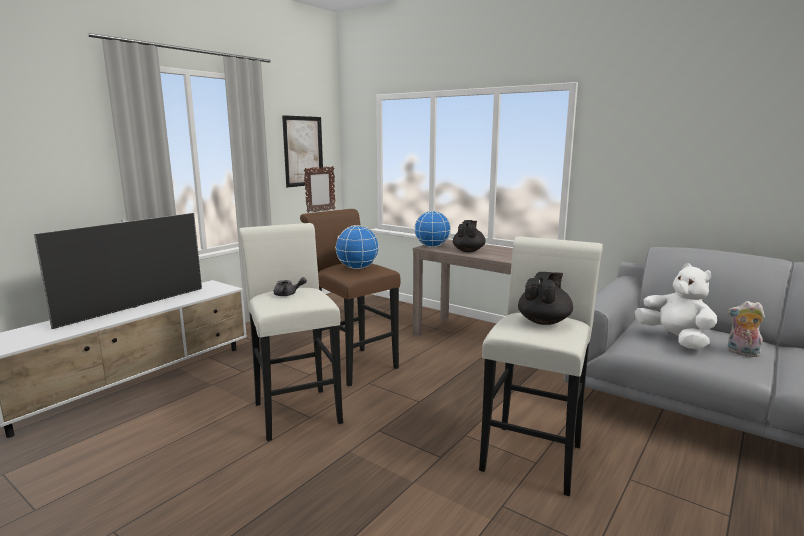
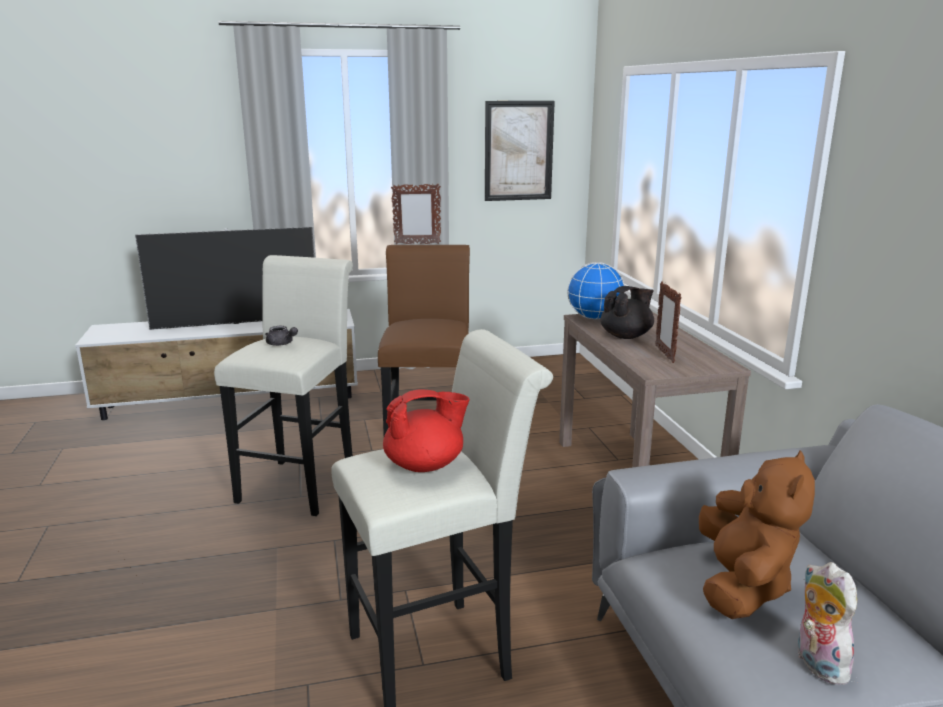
camera: 40 degrees right, 5 degrees up
globe [335,225,379,269] -> none
black teapot [518,272,573,325] -> red teapot [383,390,469,472]
white plush toy [635,263,717,350] -> brown plush toy [699,451,815,619]
none -> picture frame [655,281,681,363]

